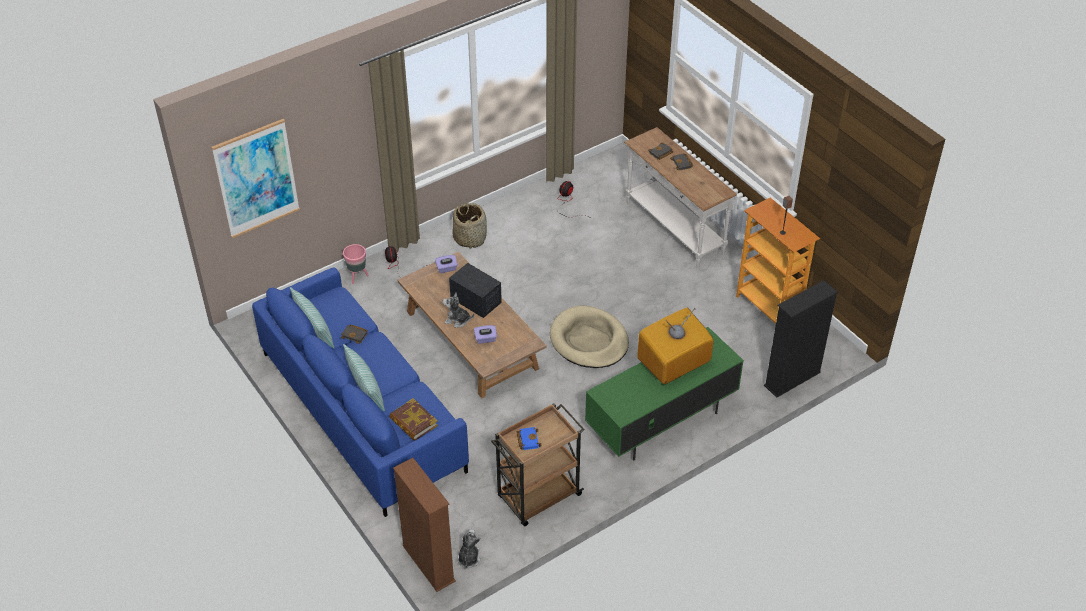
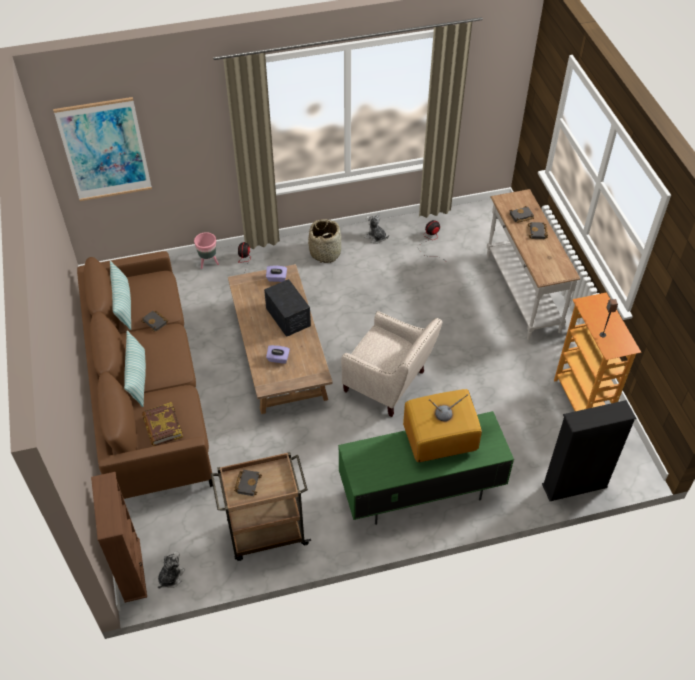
camera: 20 degrees right, 5 degrees up
blue sofa [252,268,469,517] -> brown sofa [77,251,213,499]
plush toy [443,292,474,328] -> plush toy moved to [364,213,389,244]
blue book [517,427,542,450] -> black book [234,470,262,496]
beige dog bed [550,306,629,368] -> beige armchair [341,311,442,417]

